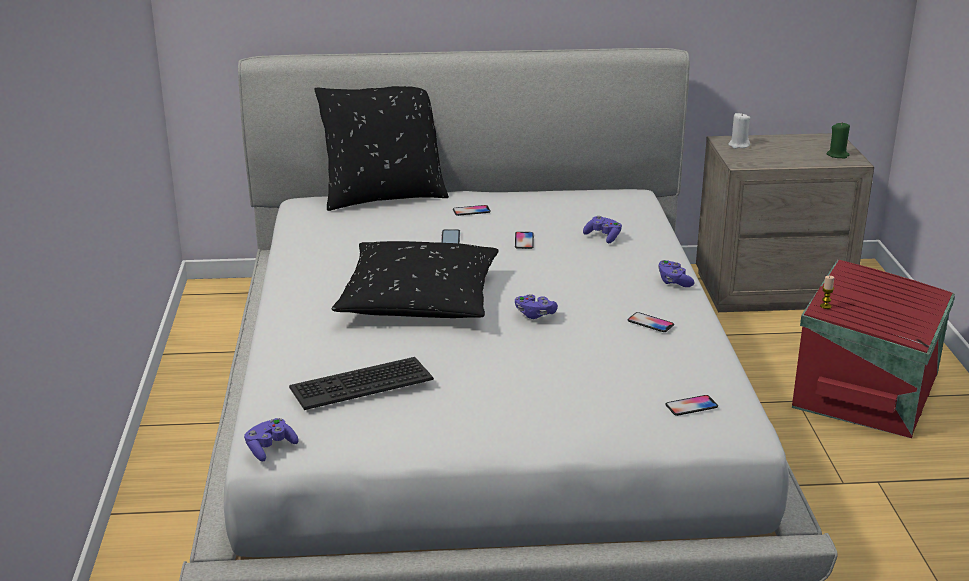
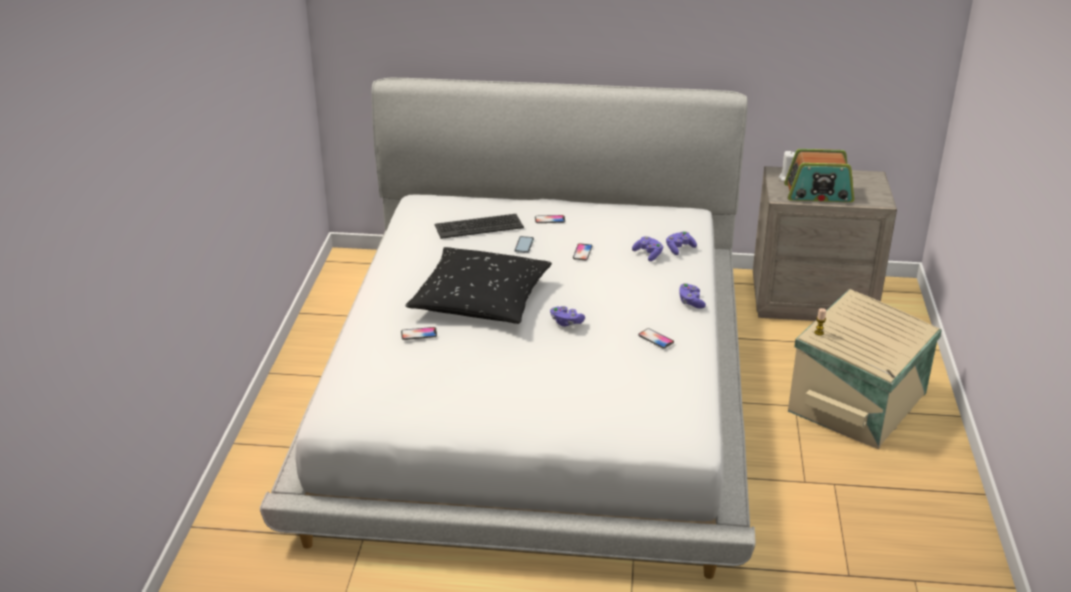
camera: 10 degrees right, 5 degrees up
purple game controller [244,418,299,461] -> purple game controller moved to [666,232,697,255]
keyboard [289,357,434,410] -> keyboard moved to [435,214,524,239]
black pillow [314,86,449,211] -> none
phone [665,395,718,416] -> phone moved to [401,327,437,340]
red storage box [792,260,955,438] -> beige storage box [788,289,942,449]
green candle [827,123,850,158] -> none
none -> radio [784,149,854,202]

